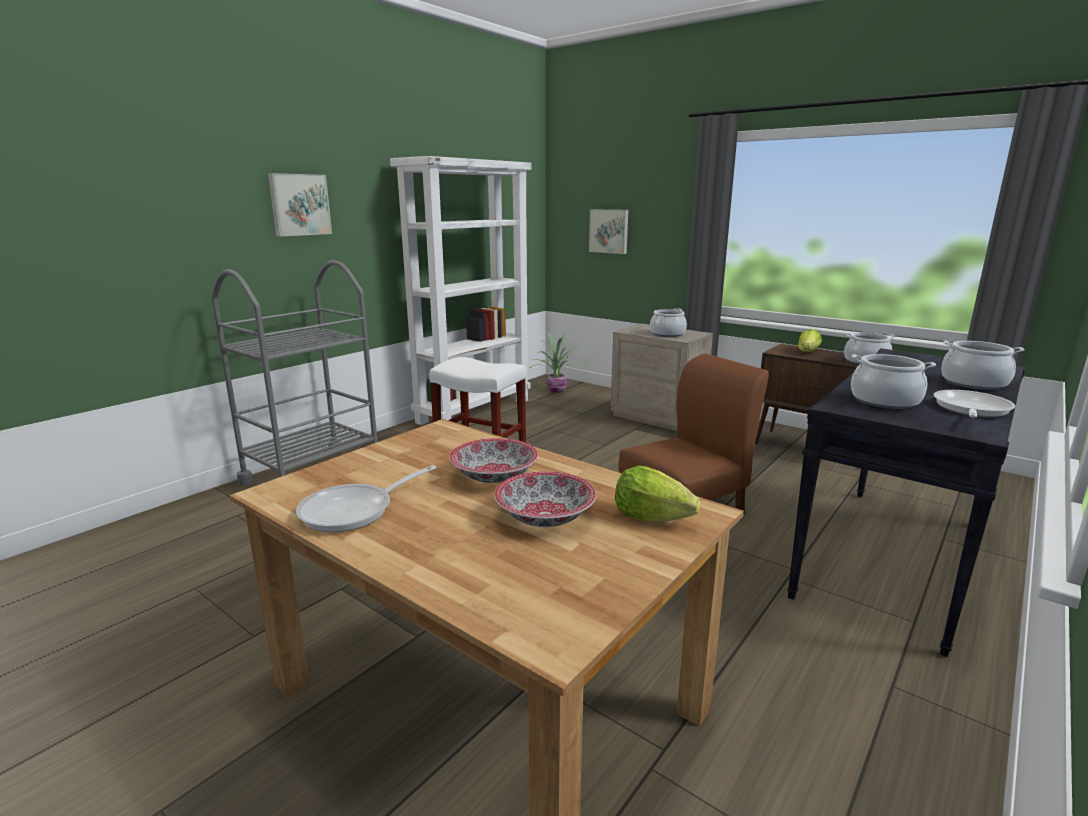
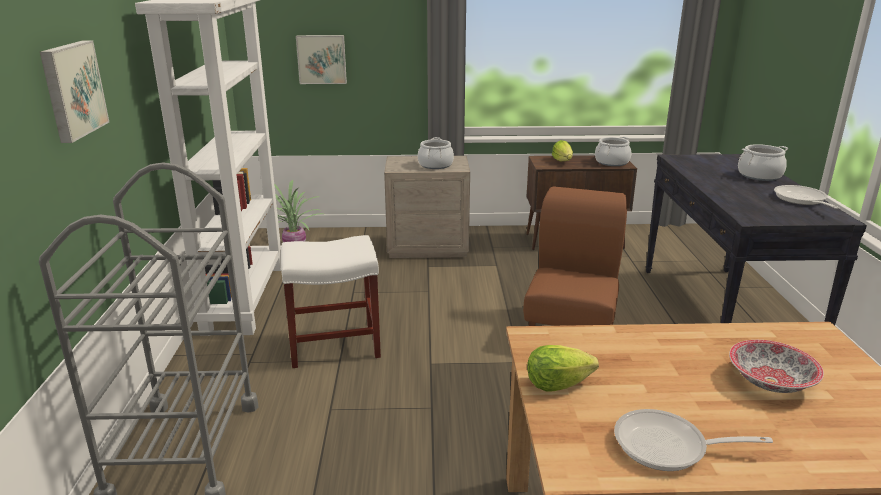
camera: 40 degrees left, 5 degrees up
frying pan [296,465,437,532] -> frying pan turned 90 degrees clockwise [614,409,773,471]
bowl [449,438,538,483] -> none
lettuce [615,465,701,522] -> lettuce moved to [527,345,599,392]
cooking pot [851,354,936,409] -> none

